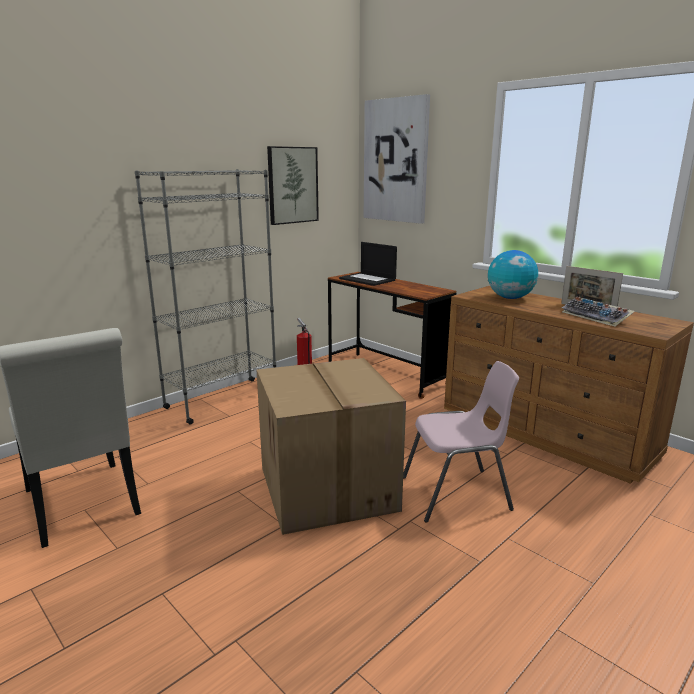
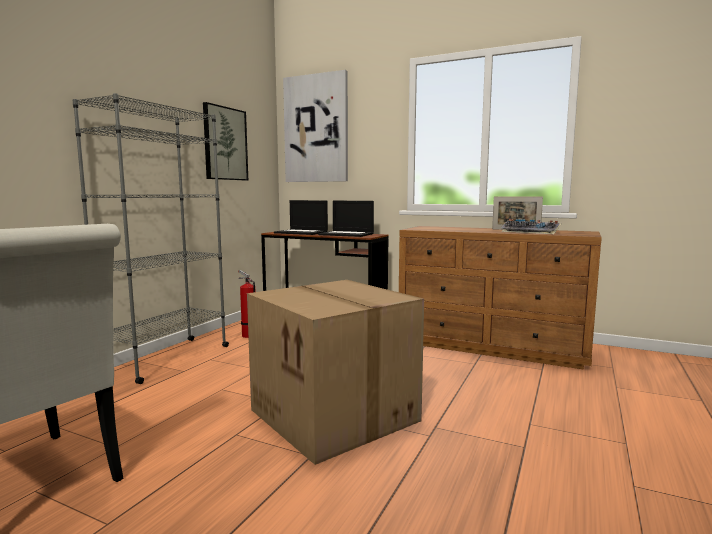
camera: 20 degrees left, 10 degrees down
pink chair [403,361,519,523] -> none
globe [488,250,538,299] -> none
none -> laptop [318,201,374,237]

